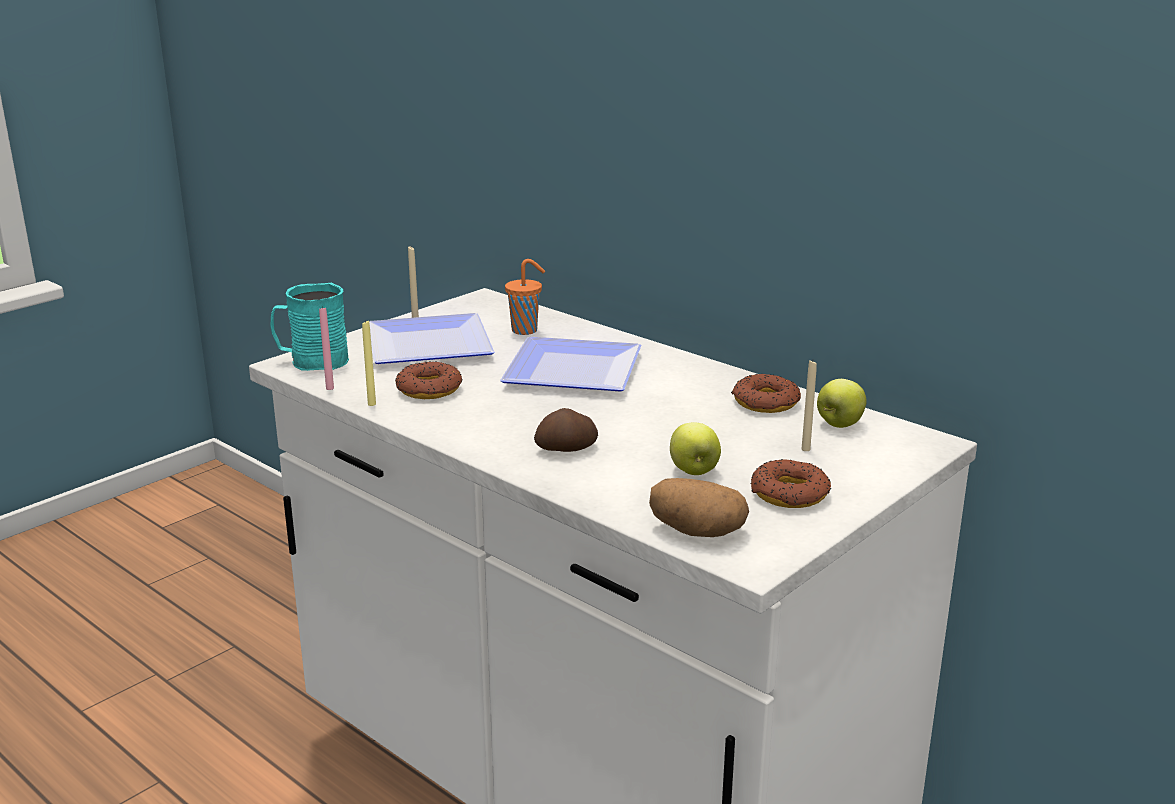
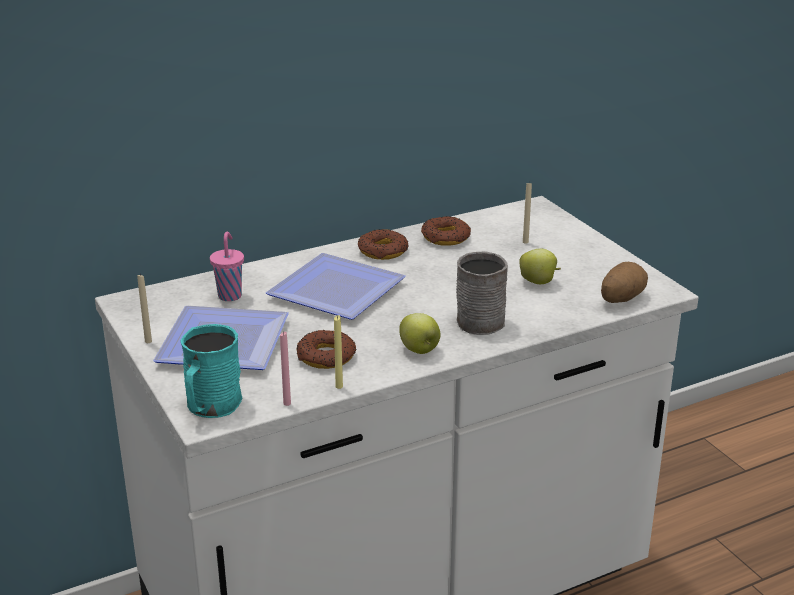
camera: 70 degrees left, 5 degrees up
orange cup [505,259,545,335] -> pink cup [210,232,244,301]
potato [534,408,598,452] -> grey mug [456,251,508,335]
donut [750,459,831,508] -> donut moved to [358,229,409,260]
apple [817,379,867,428] -> apple moved to [399,313,440,354]

